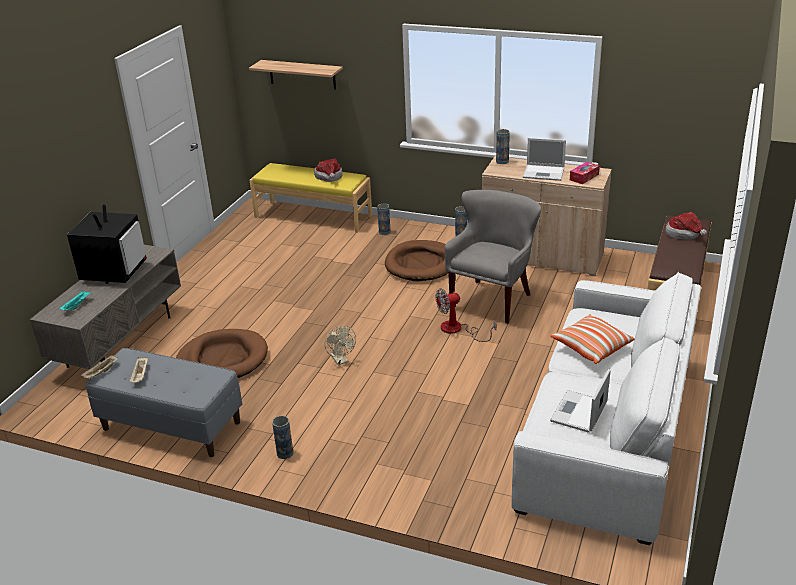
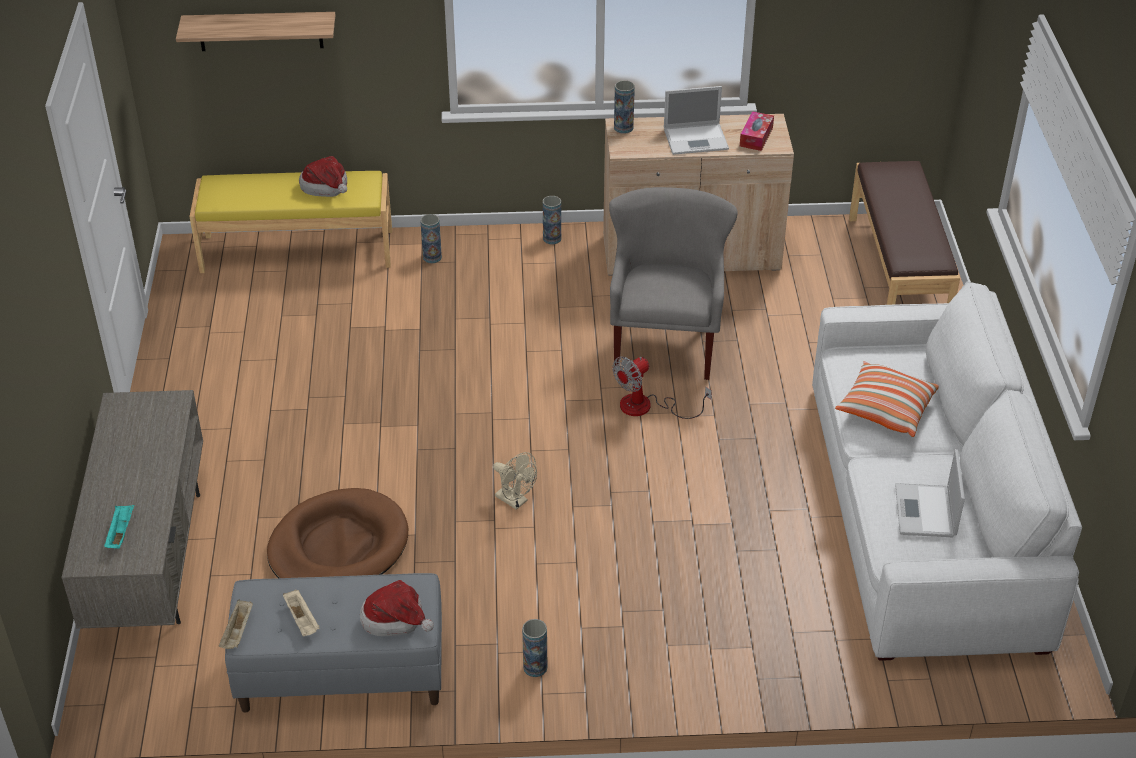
camera: 25 degrees left, 10 degrees up
television [67,204,147,284] -> none
brown dog bed [385,240,448,281] -> none
hat [666,212,707,240] -> hat moved to [360,580,434,636]

